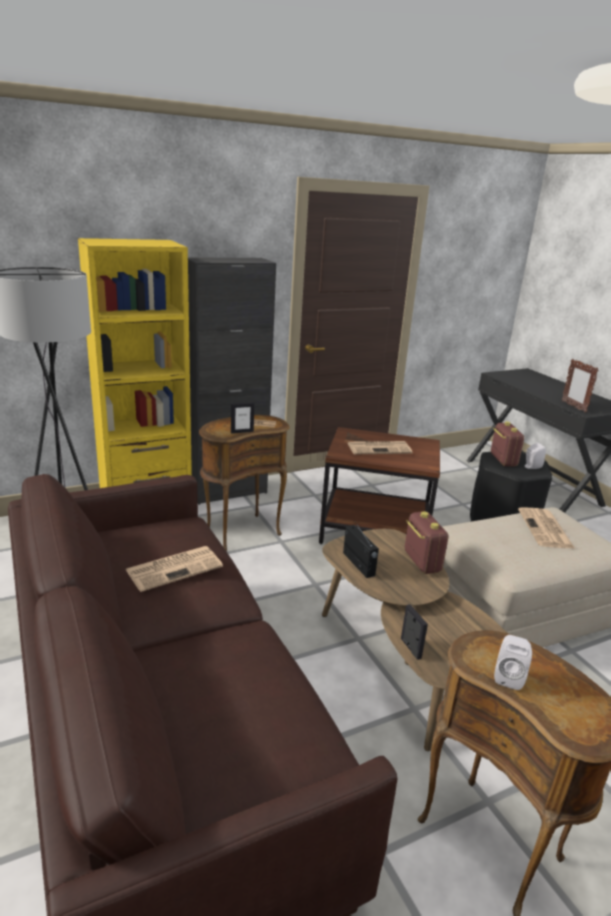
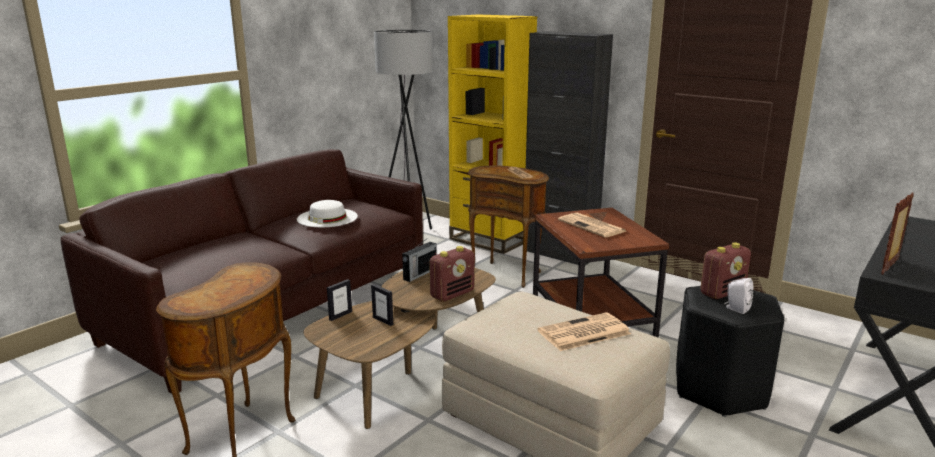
camera: 65 degrees right, 5 degrees down
newspaper [125,546,223,592] -> white hat [297,200,358,227]
picture frame [231,402,254,434] -> picture frame moved to [371,284,393,326]
white speaker [494,635,532,690] -> none

